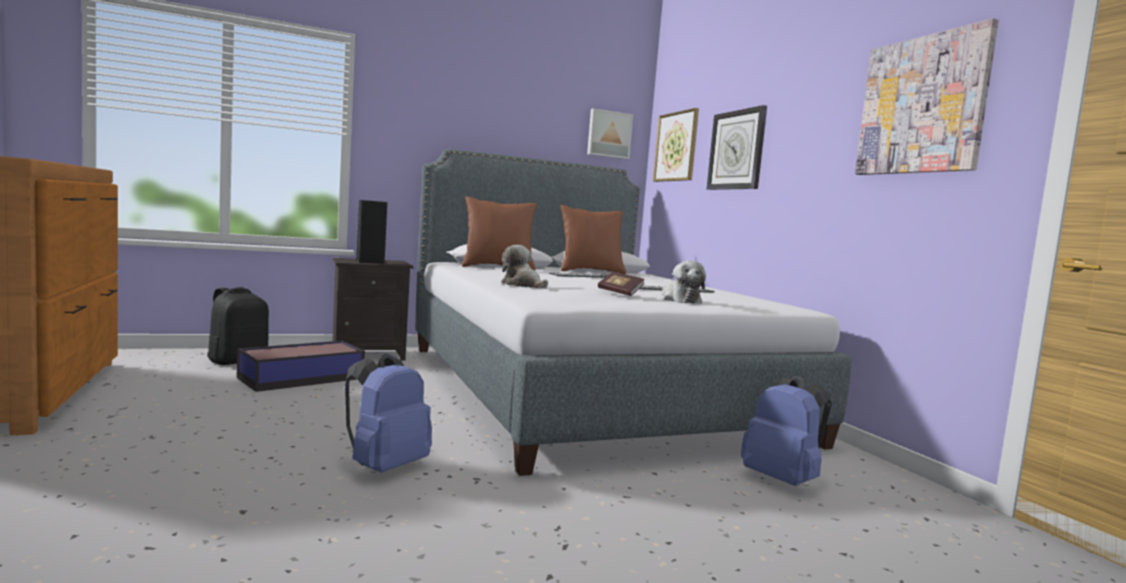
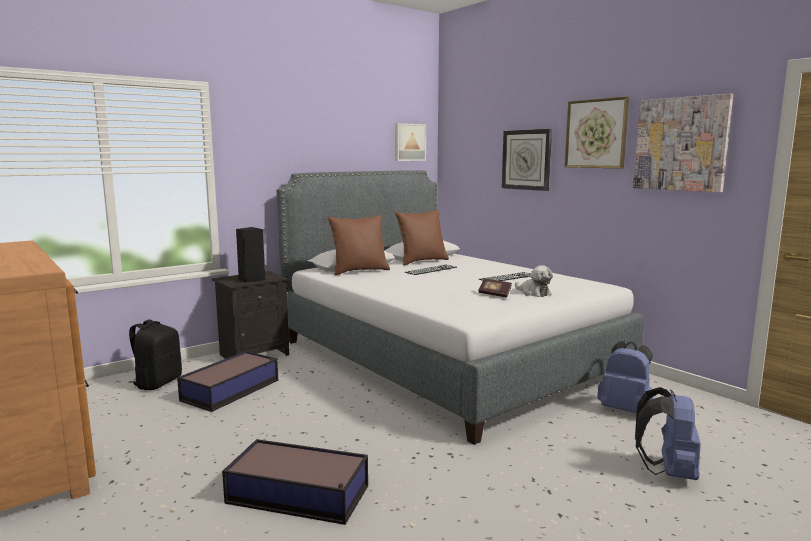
camera: 15 degrees left, 5 degrees up
blue backpack [345,353,432,472] -> blue backpack moved to [635,387,701,480]
plush toy [501,245,548,288] -> none
picture [653,108,699,182] -> picture moved to [565,97,629,169]
none -> storage box [222,439,368,525]

